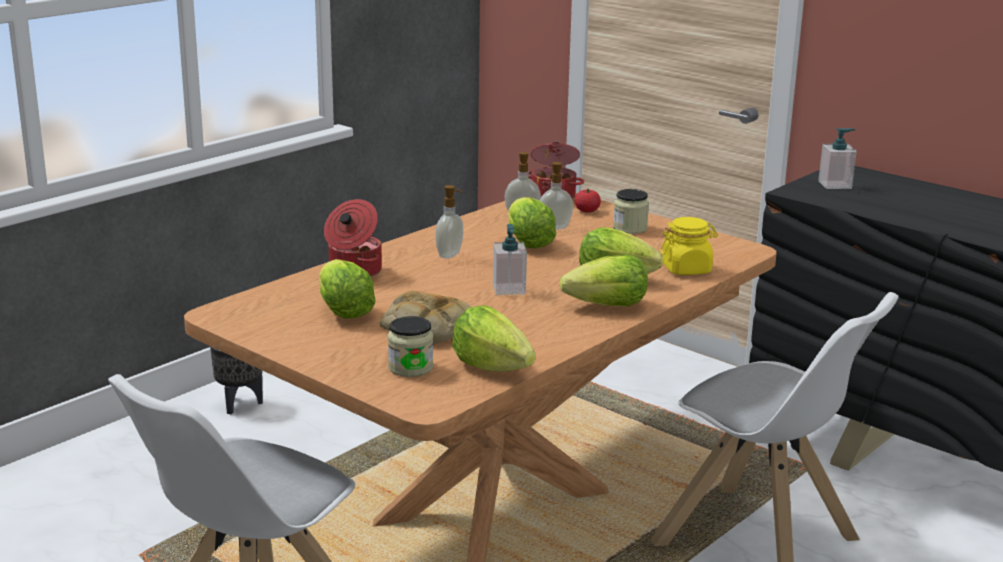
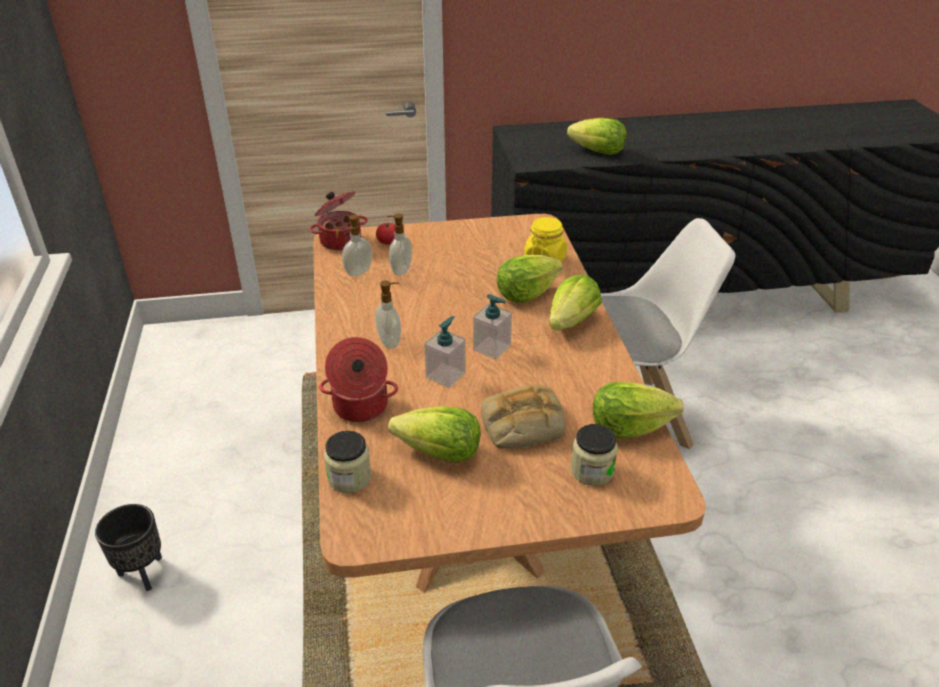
camera: 50 degrees left, 15 degrees up
lettuce [508,197,556,249] -> lettuce moved to [567,118,627,155]
jar [613,189,649,234] -> jar moved to [324,431,371,493]
soap dispenser [818,128,857,189] -> soap dispenser moved to [424,316,466,388]

